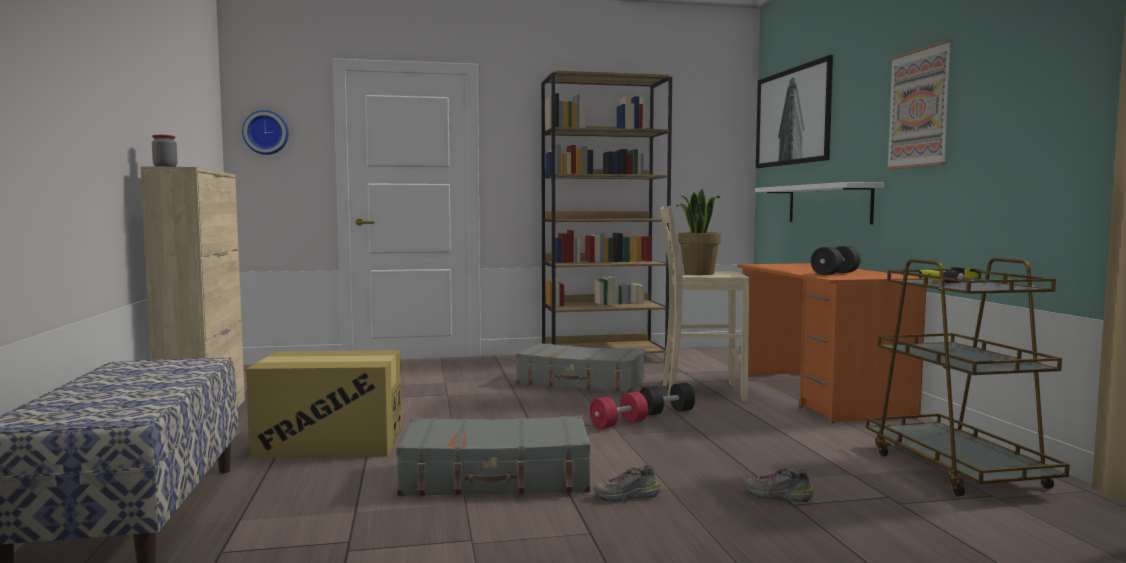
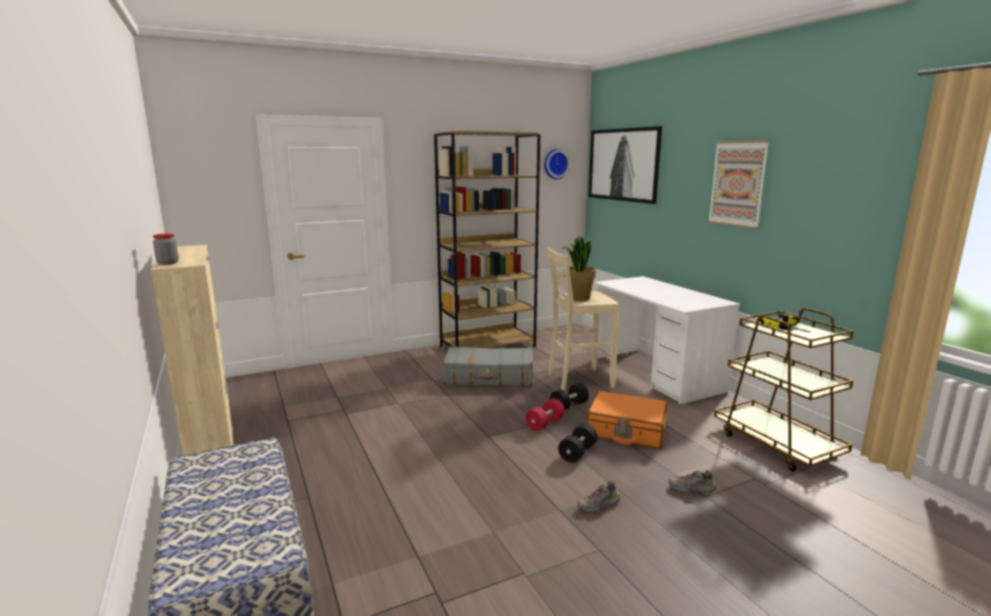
camera: 15 degrees left, 10 degrees up
wall clock [242,110,289,155] -> wall clock moved to [544,149,570,179]
cardboard box [246,350,402,459] -> none
grey suitcase [396,416,591,497] -> none
orange desk [737,263,926,423] -> white desk [594,276,740,405]
white shelf [755,182,884,224] -> none
black dumbbell [811,246,861,275] -> black dumbbell moved to [558,423,598,463]
none -> orange suitcase [587,391,668,449]

